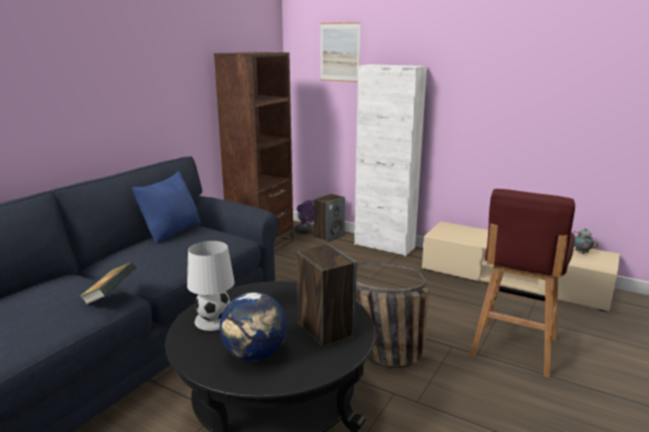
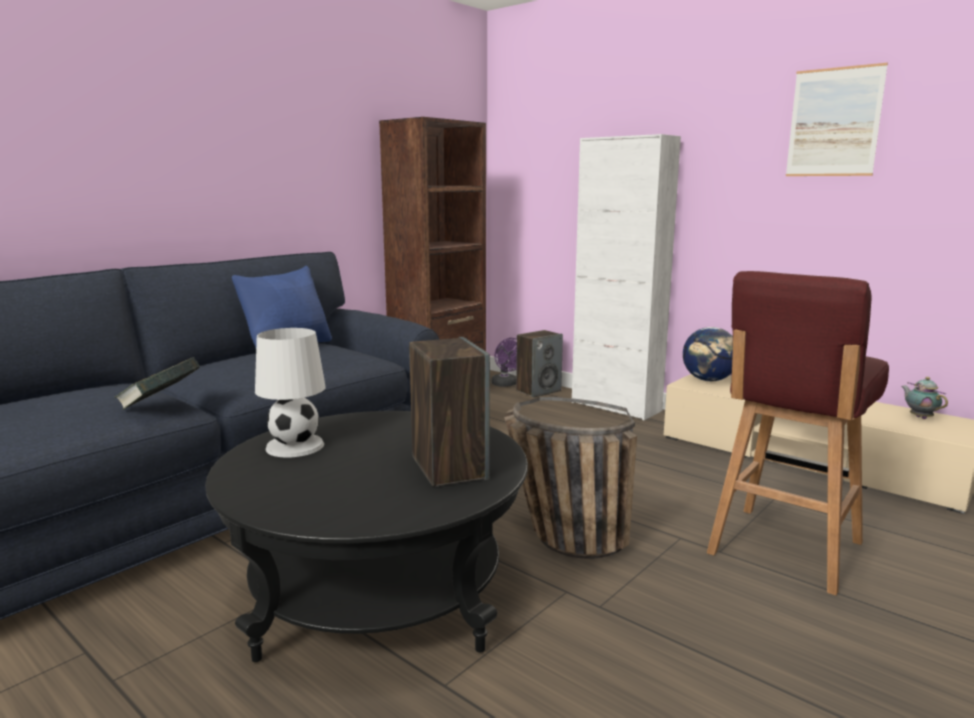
camera: 10 degrees right, 5 degrees down
globe [219,292,287,361] -> globe moved to [683,327,733,381]
picture [320,22,360,82] -> picture moved to [786,63,888,176]

